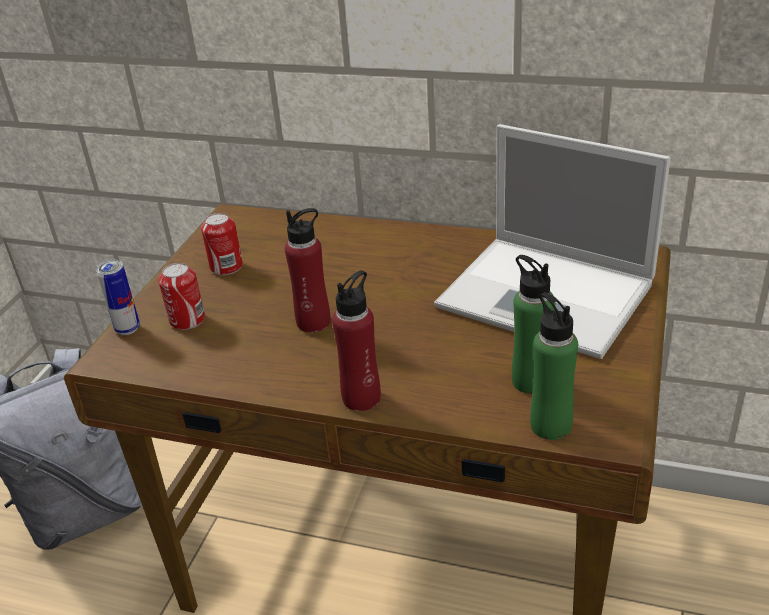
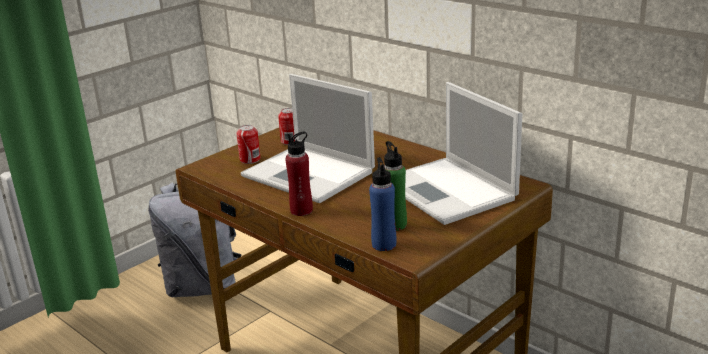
camera: 25 degrees right, 10 degrees down
can [96,260,140,335] -> none
red bottle [285,208,330,333] -> laptop [241,74,375,203]
green bottle [530,292,578,440] -> blue bottle [369,157,396,251]

